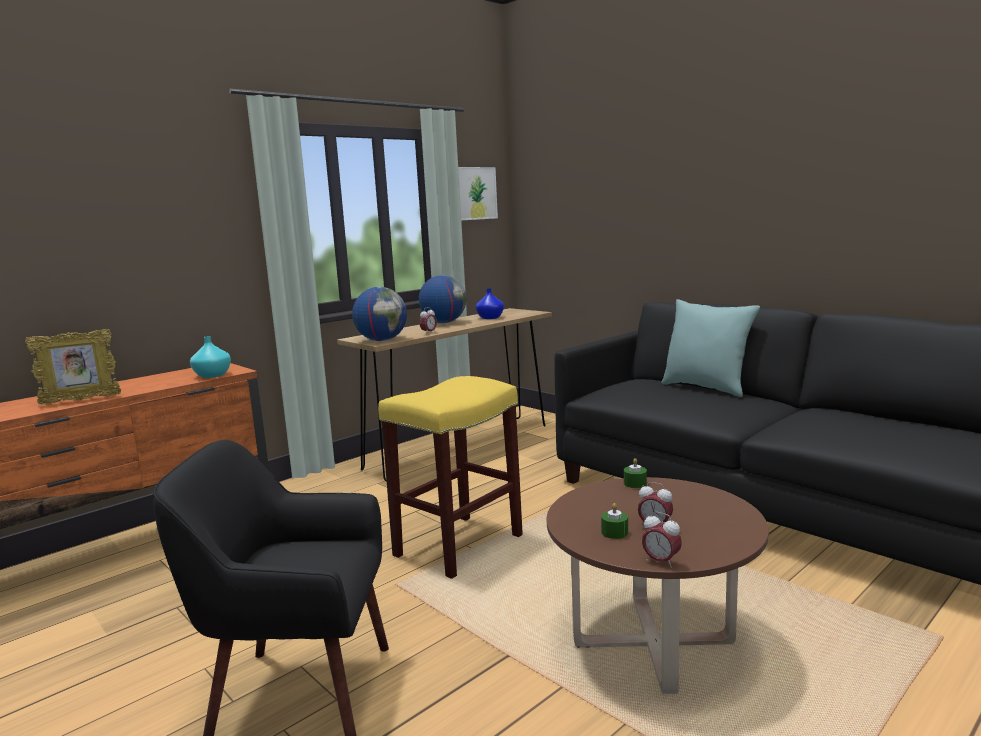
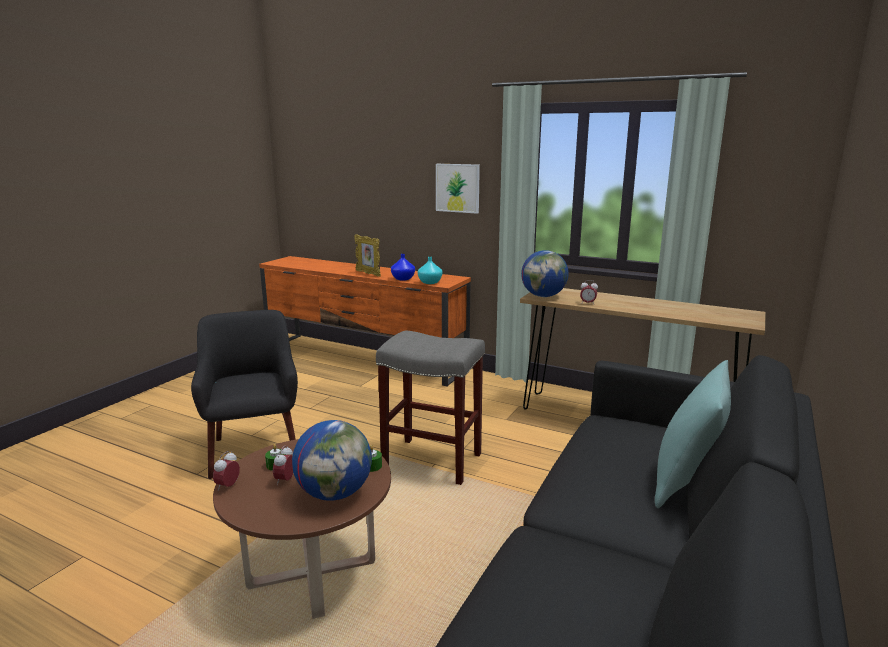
camera: 70 degrees right, 5 degrees up
yellow stool [378,376,523,579] -> grey stool [376,331,485,485]
globe [419,275,466,323] -> globe moved to [292,420,372,501]
picture [458,167,498,220] -> picture moved to [436,164,480,214]
blue vase [476,288,504,319] -> blue vase moved to [391,254,415,281]

